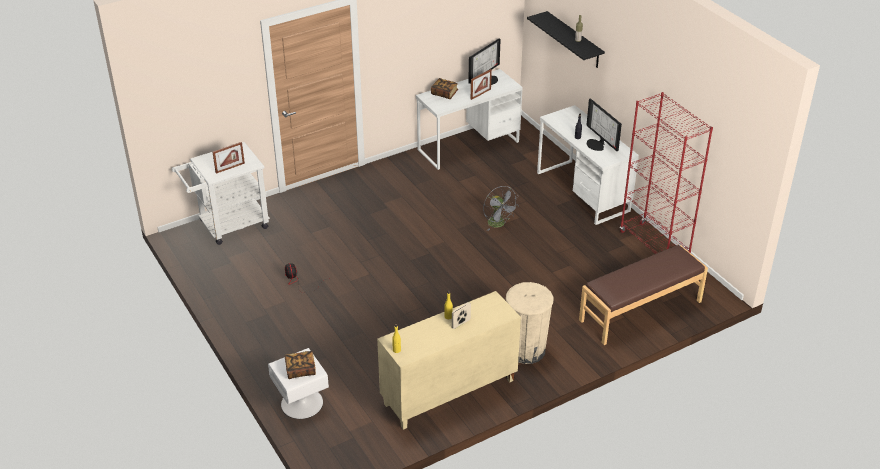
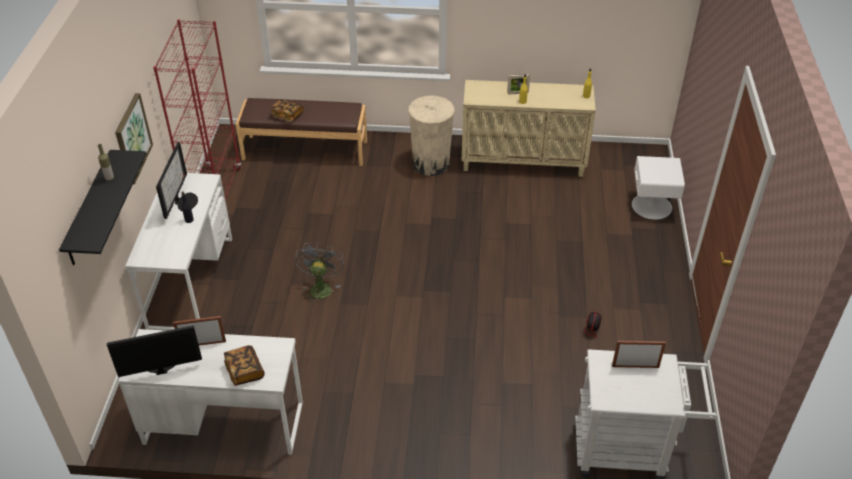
camera: 145 degrees left, 5 degrees up
book [285,351,316,379] -> book moved to [271,99,303,122]
none -> picture [115,93,153,185]

